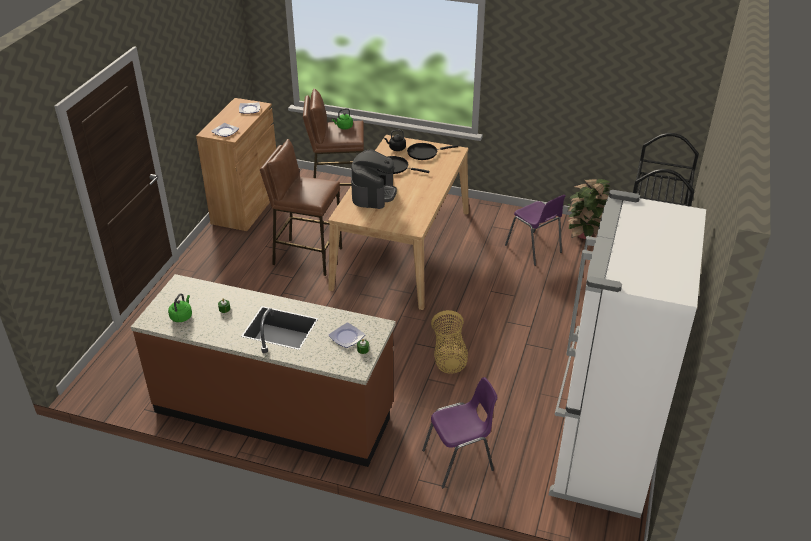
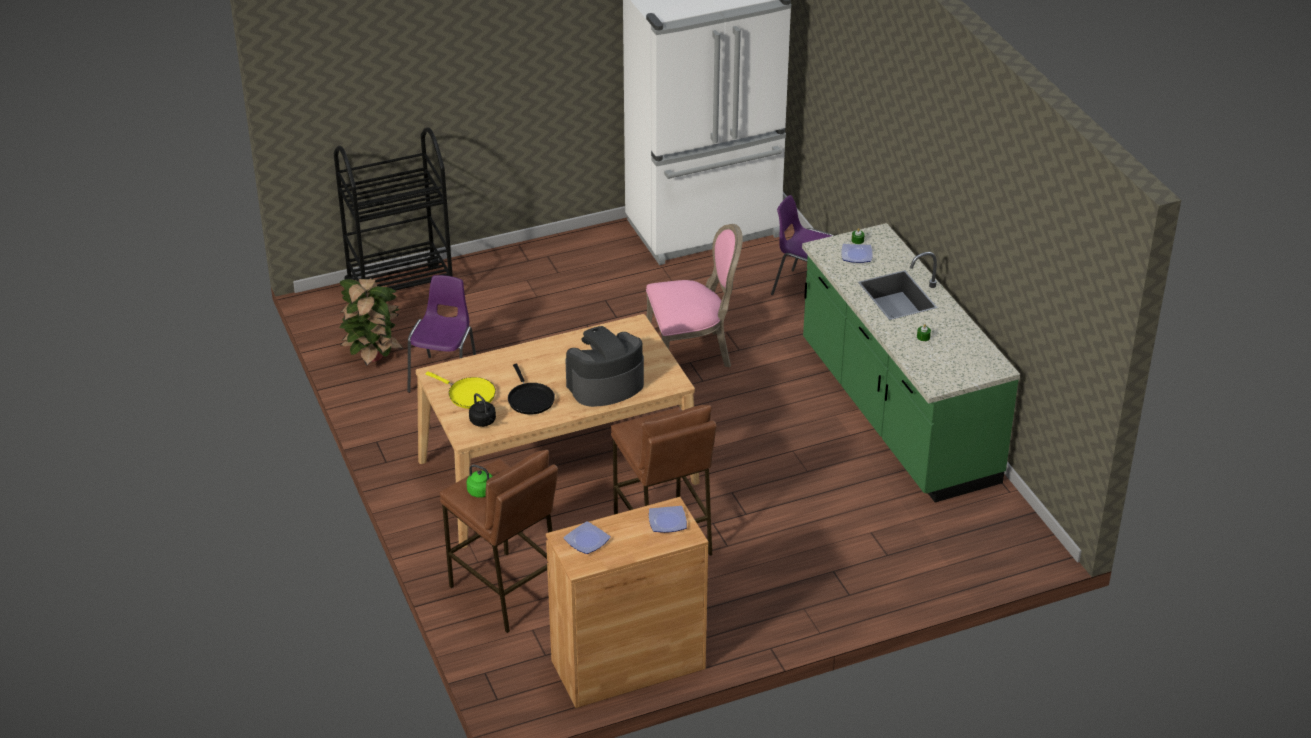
camera: 130 degrees left, 0 degrees up
brown counter [131,274,396,467] -> green counter [802,223,1020,502]
green kettle [168,293,192,322] -> none
black frying pan [407,143,458,160] -> yellow frying pan [426,371,496,409]
basket [431,310,468,374] -> pink chair [646,224,743,367]

